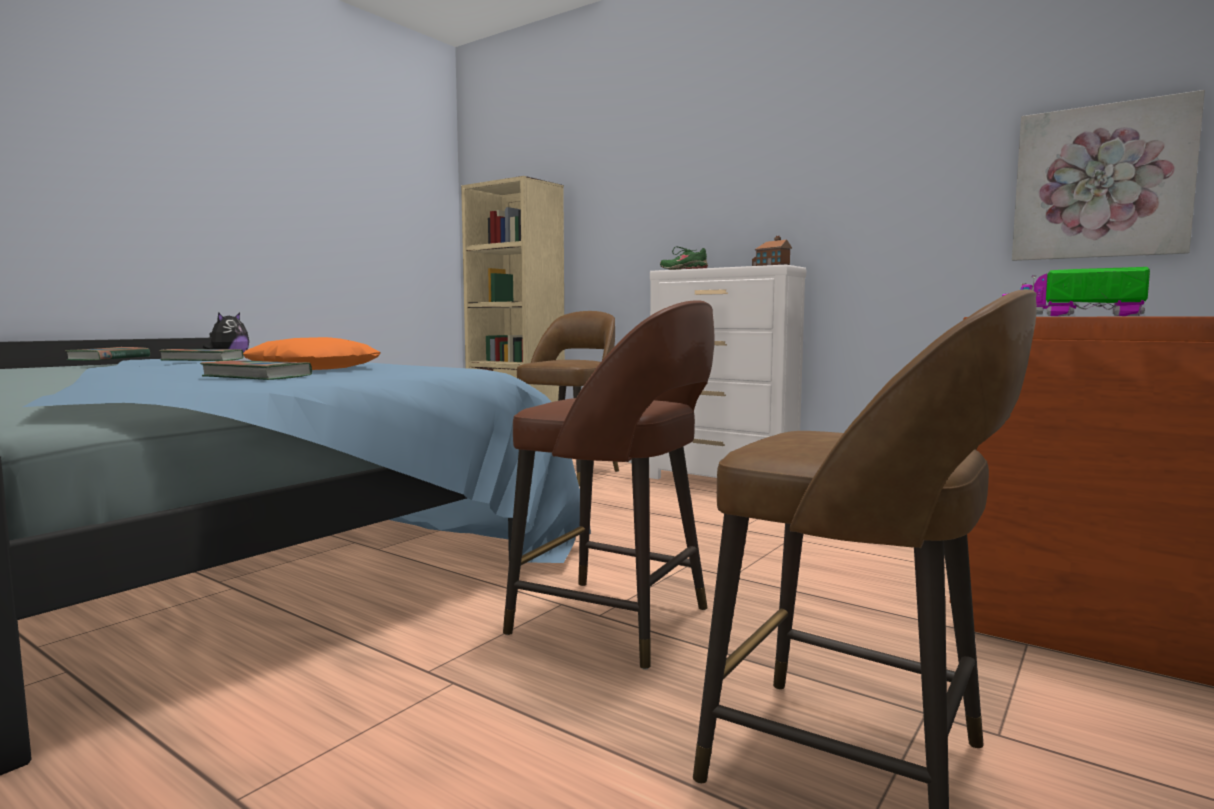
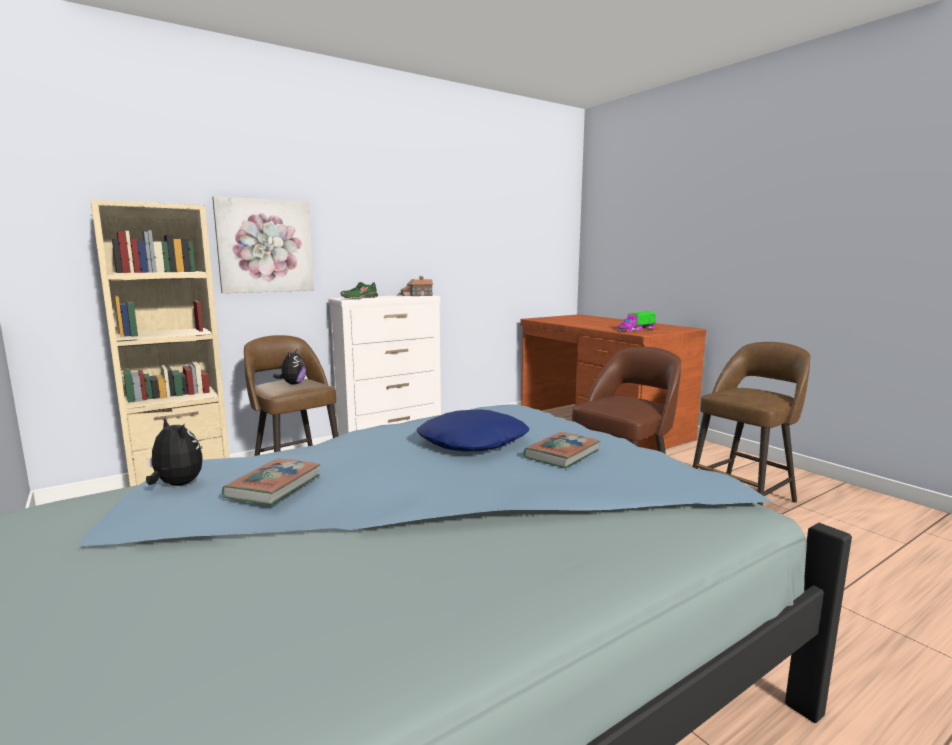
camera: 70 degrees left, 5 degrees up
book [65,347,150,361] -> none
orange pillow [243,337,381,370] -> blue pillow [417,409,530,452]
picture [1012,90,1205,261] -> picture moved to [212,196,314,293]
none -> plush toy [273,349,306,385]

